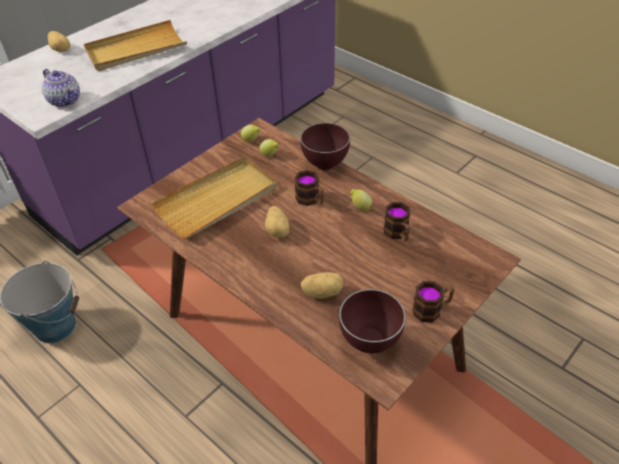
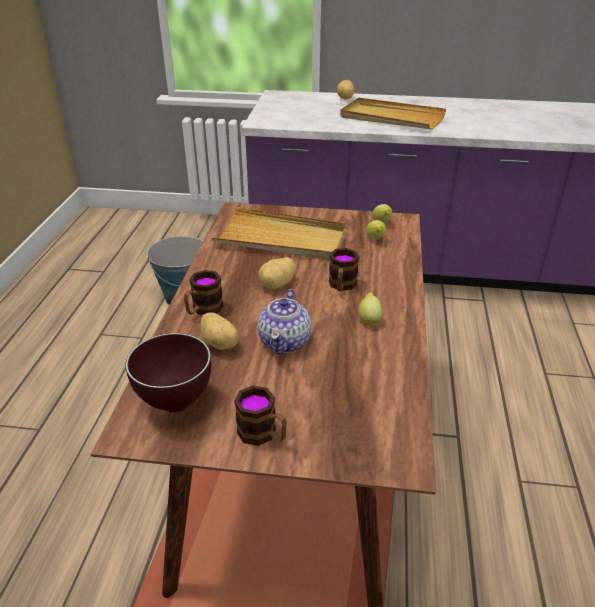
camera: 55 degrees right, 10 degrees down
teapot [42,69,80,107] -> teapot moved to [257,289,311,354]
brown bowl [300,123,350,171] -> none
mug [384,202,410,242] -> mug moved to [184,270,223,315]

